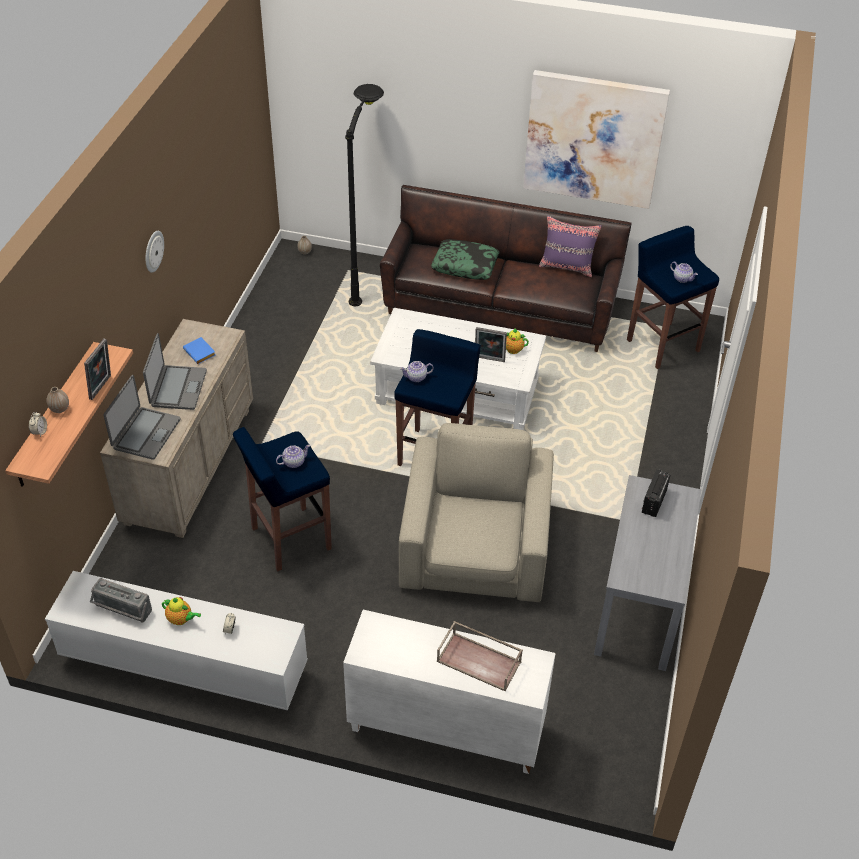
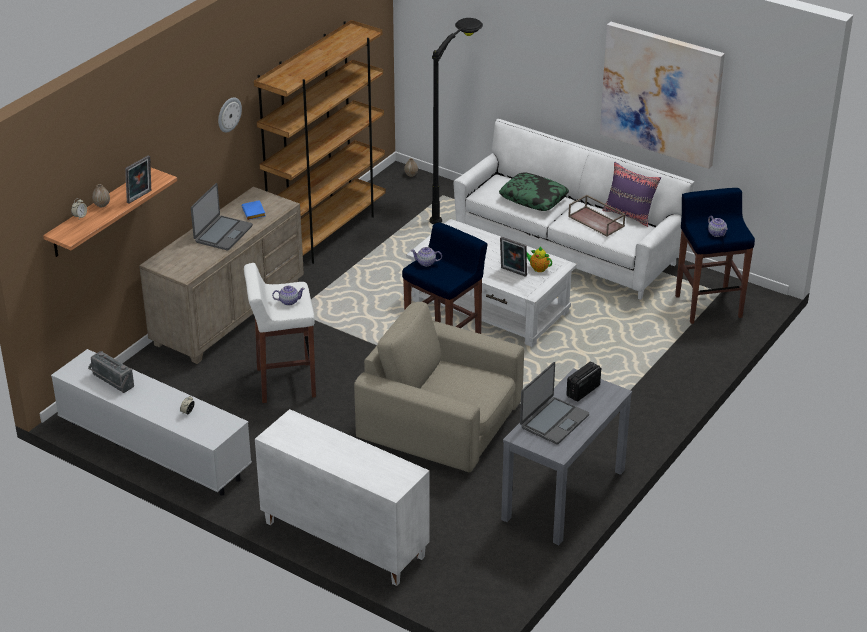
camera: 20 degrees right, 10 degrees down
laptop [103,375,181,460] -> laptop moved to [520,362,589,444]
teapot [162,597,201,625] -> none
blue stool [233,427,332,572] -> white stool [244,263,316,403]
brown sofa [380,185,632,352] -> white sofa [453,119,694,300]
beige armchair [399,423,554,602] -> beige armchair turned 90 degrees counterclockwise [354,302,524,472]
brown tray [437,621,523,692] -> brown tray moved to [568,195,626,237]
none -> brown bookcase [254,20,386,264]

